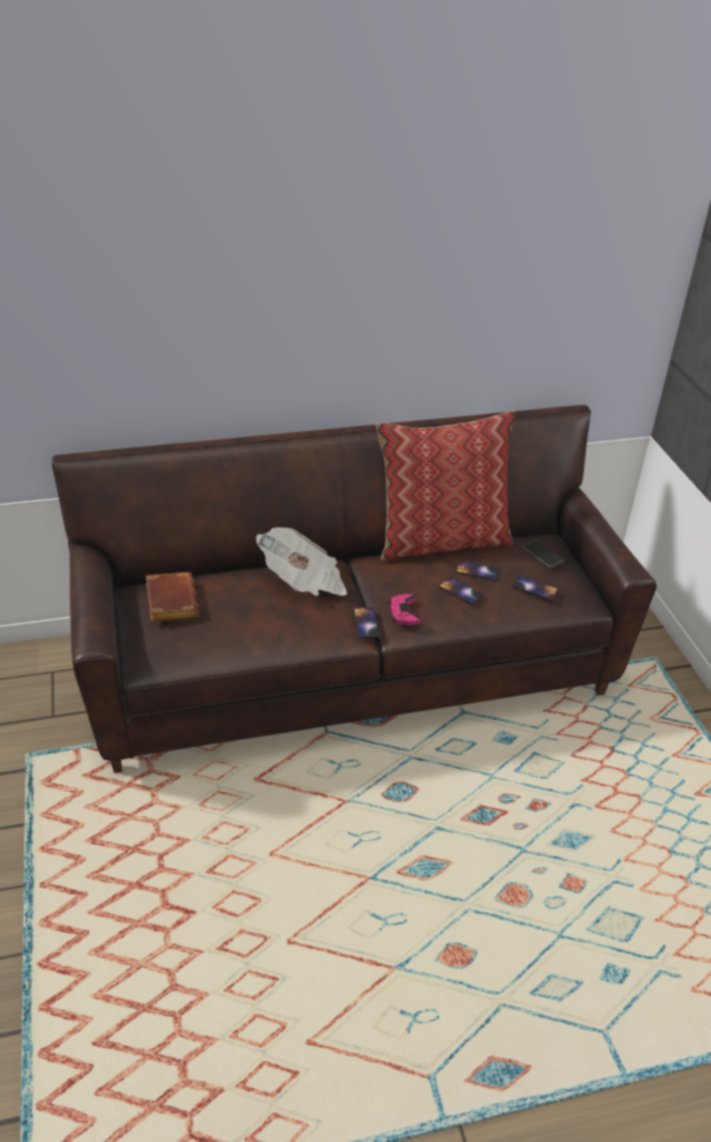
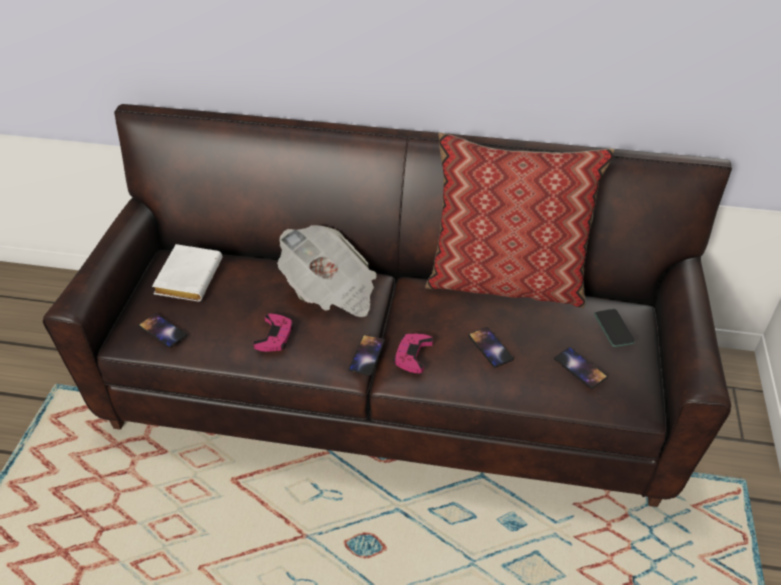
camera: 25 degrees right, 5 degrees up
brown book [146,572,199,622] -> white book [152,244,222,302]
phone [456,561,500,581] -> phone moved to [138,313,187,348]
none -> pink game controller [253,314,294,352]

